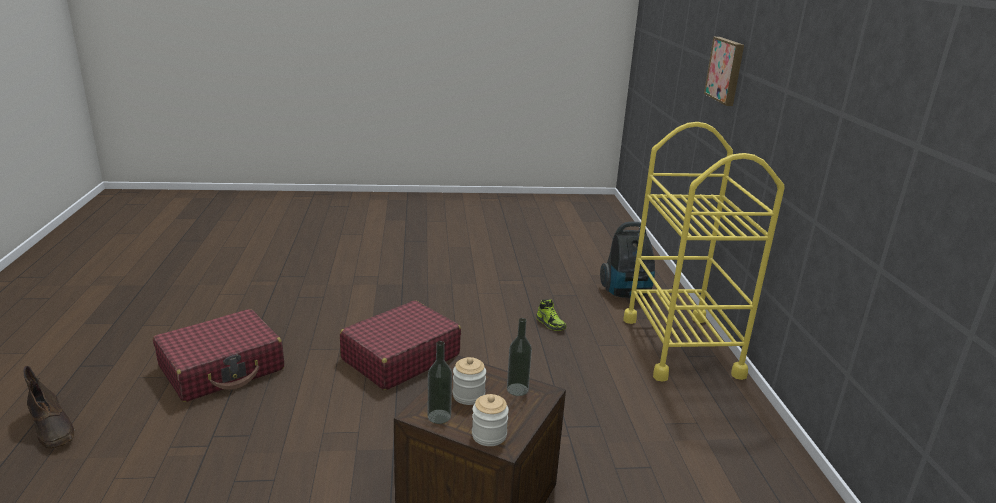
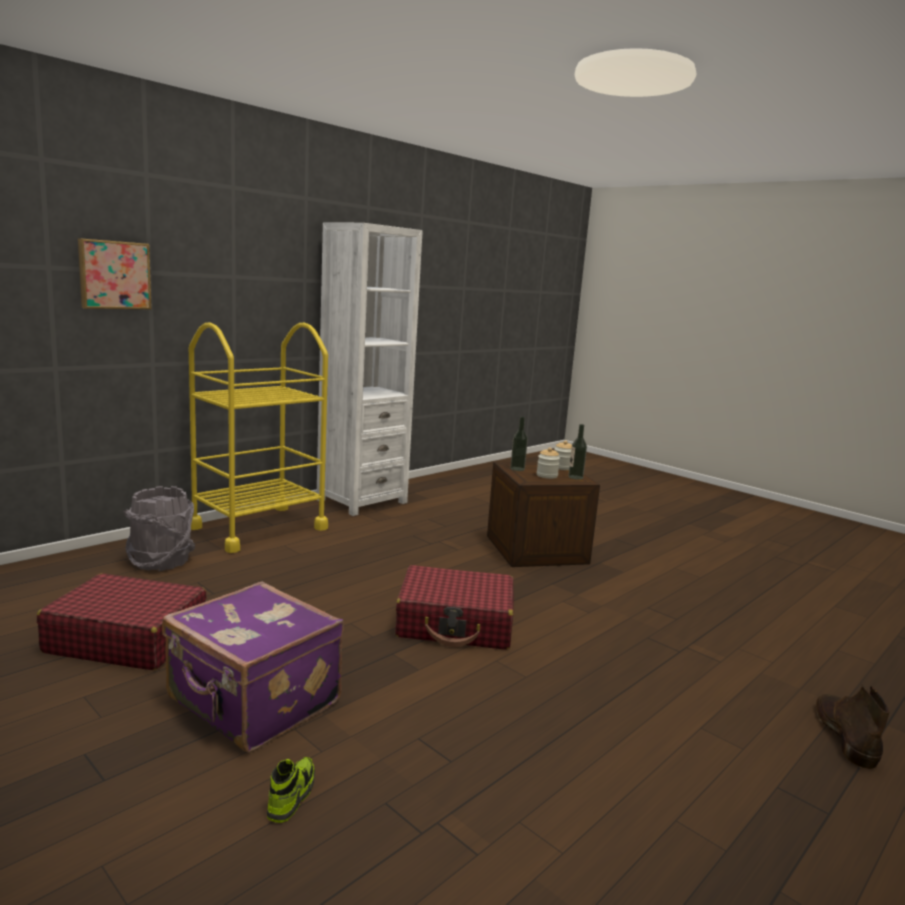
camera: 130 degrees left, 10 degrees down
red suitcase [153,309,284,402] -> red suitcase moved to [37,573,207,670]
shoe [536,299,566,331] -> shoe moved to [267,757,315,823]
vacuum cleaner [600,222,655,298] -> grey bucket [123,486,195,571]
none -> purple suitcase [162,582,344,752]
none -> white bookcase [317,222,423,516]

